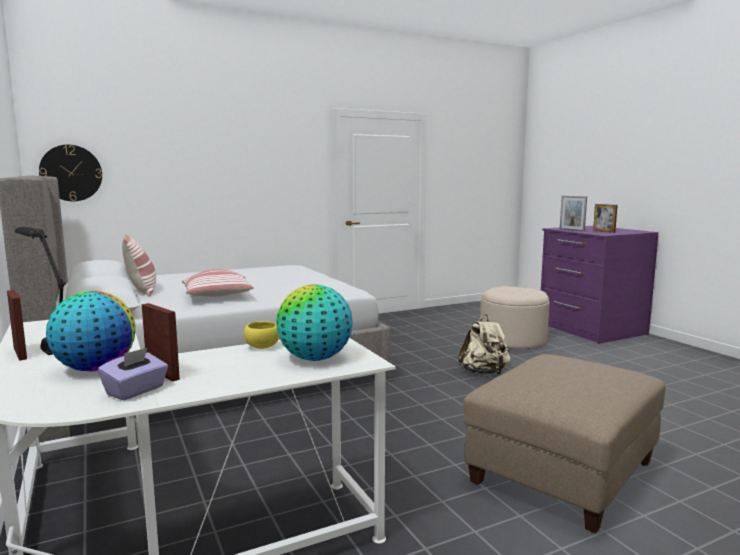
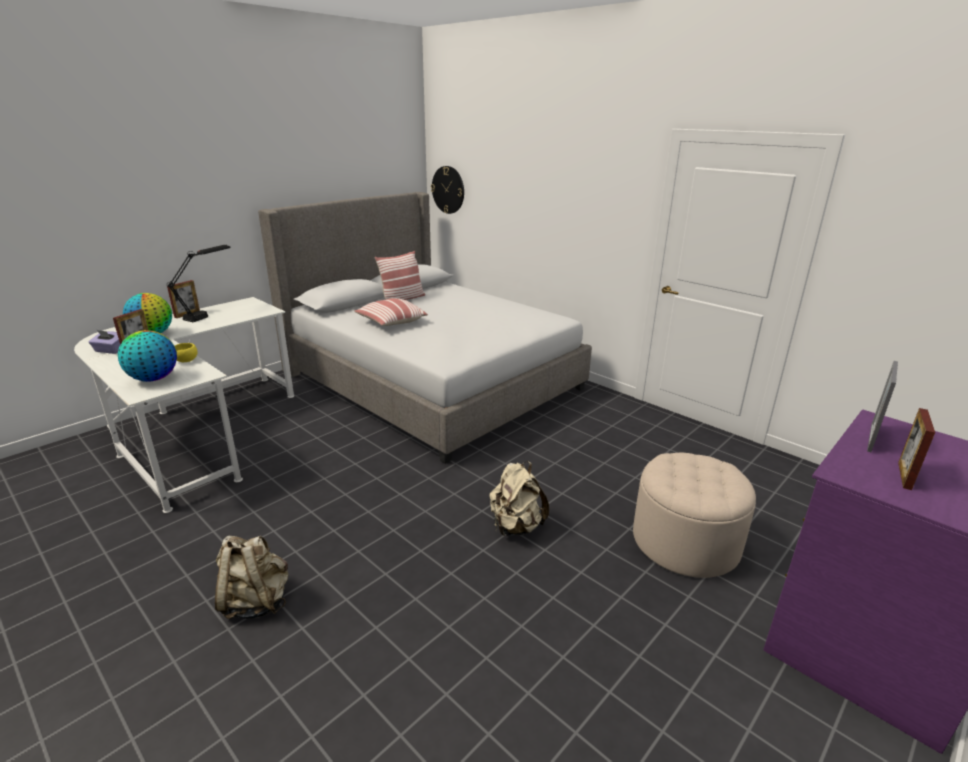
camera: 70 degrees right, 15 degrees up
beige ottoman [463,354,666,533] -> beige backpack [215,536,289,619]

